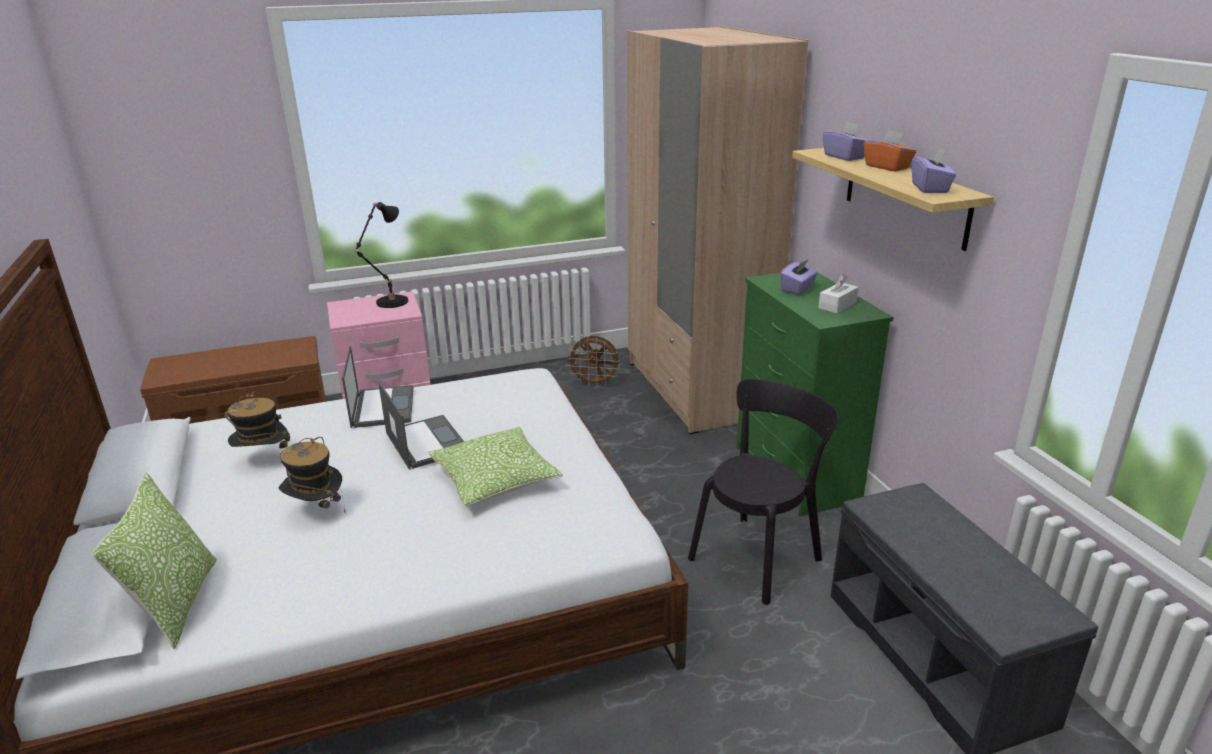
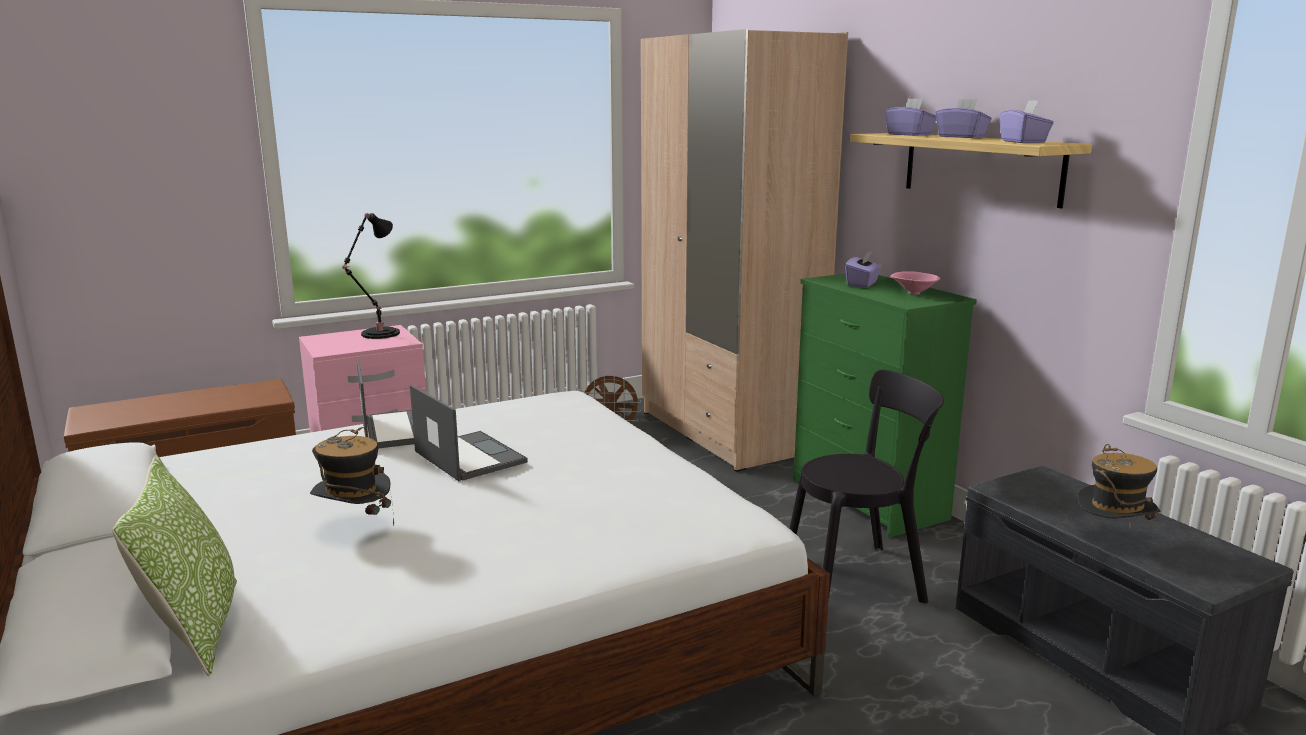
camera: 10 degrees left, 10 degrees down
hat [225,391,290,449] -> hat moved to [1078,444,1161,529]
pillow [428,427,563,506] -> none
black chair [688,379,839,605] -> black chair turned 45 degrees clockwise [790,370,944,603]
white tissue box [818,274,859,314] -> pink bowl [890,271,940,295]
orange tissue box [864,130,916,171] -> purple tissue box [936,99,991,138]

